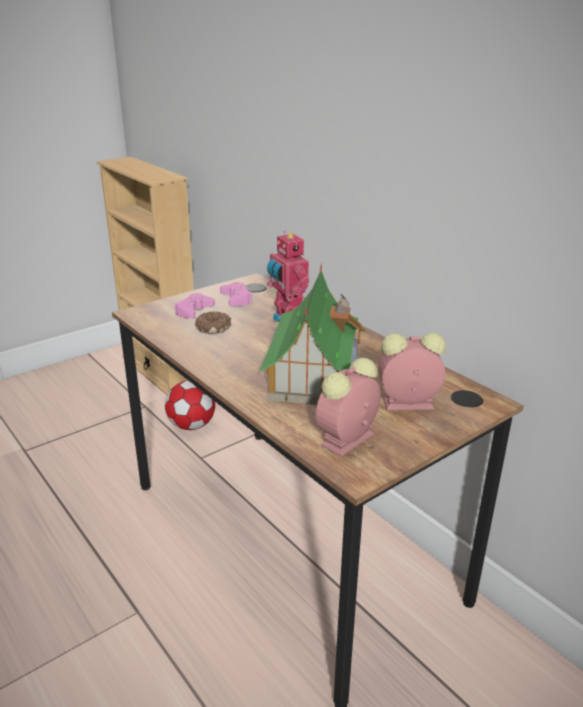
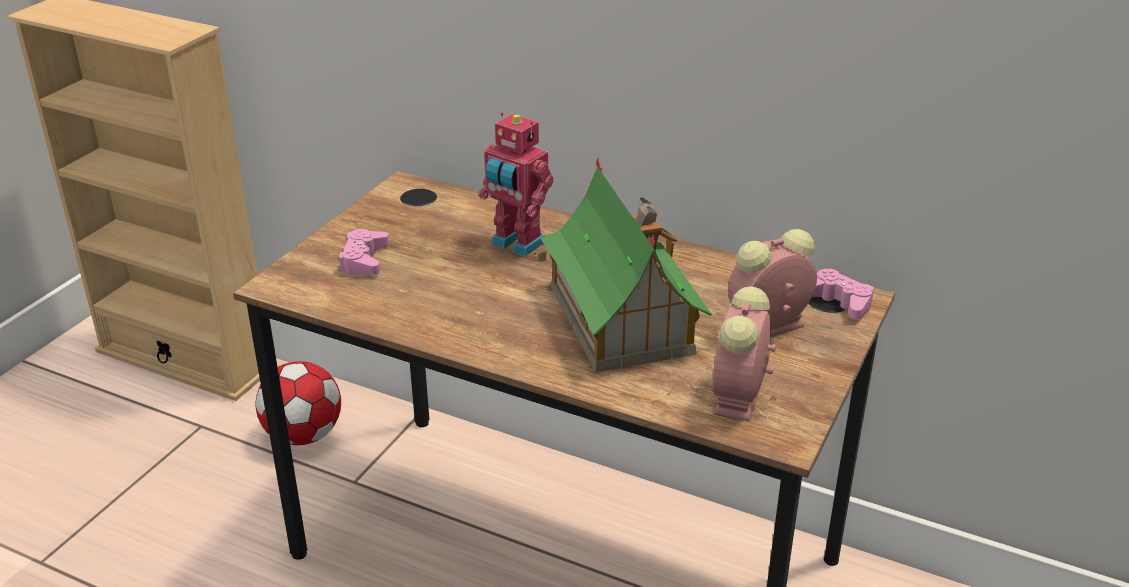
camera: 25 degrees left, 5 degrees up
donut [195,311,231,334] -> none
pink game controller [220,282,253,306] -> pink game controller moved to [812,268,874,319]

